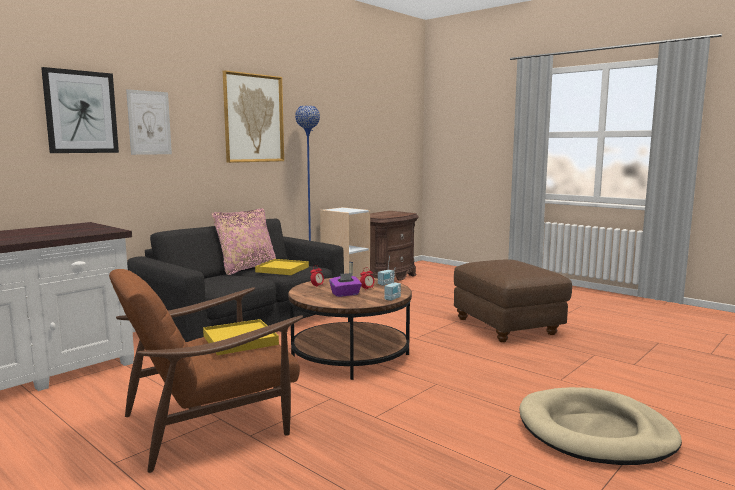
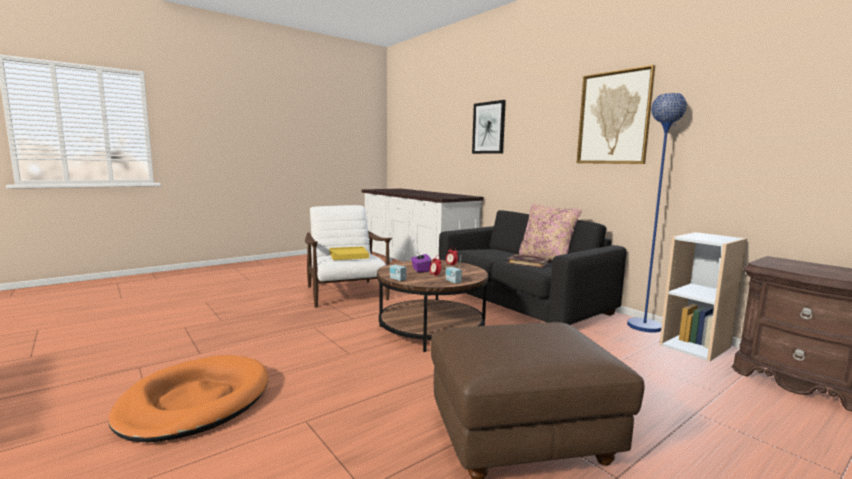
camera: 100 degrees right, 0 degrees up
brown armchair [109,269,303,473] -> white armchair [305,205,392,308]
picture [126,89,172,155] -> none
yellow tray [255,259,309,275] -> book [507,254,551,268]
beige dog bed [519,387,682,465] -> orange dog bed [108,355,268,442]

